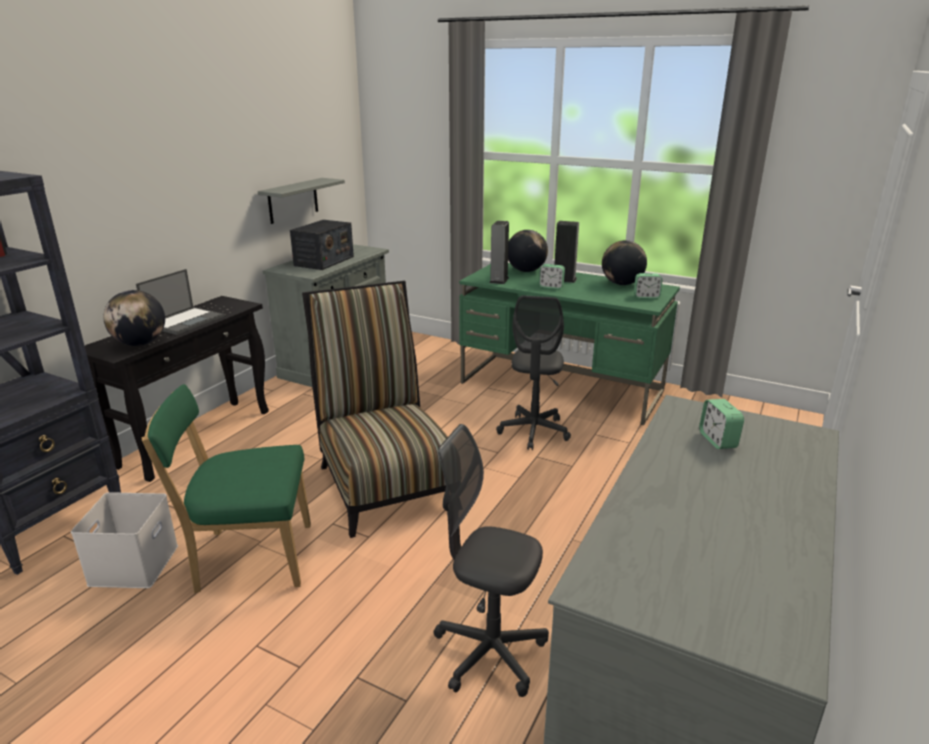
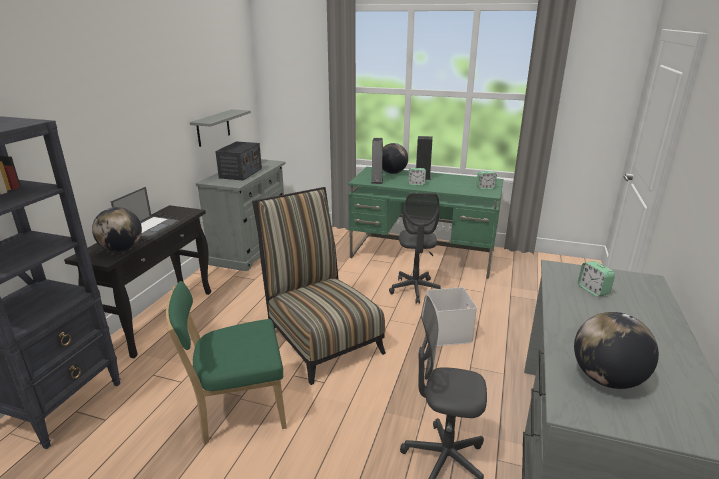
camera: 10 degrees left, 0 degrees up
white storage box [71,492,178,588] -> white storage box moved to [427,287,477,346]
globe [602,240,647,285] -> globe moved to [574,312,659,389]

